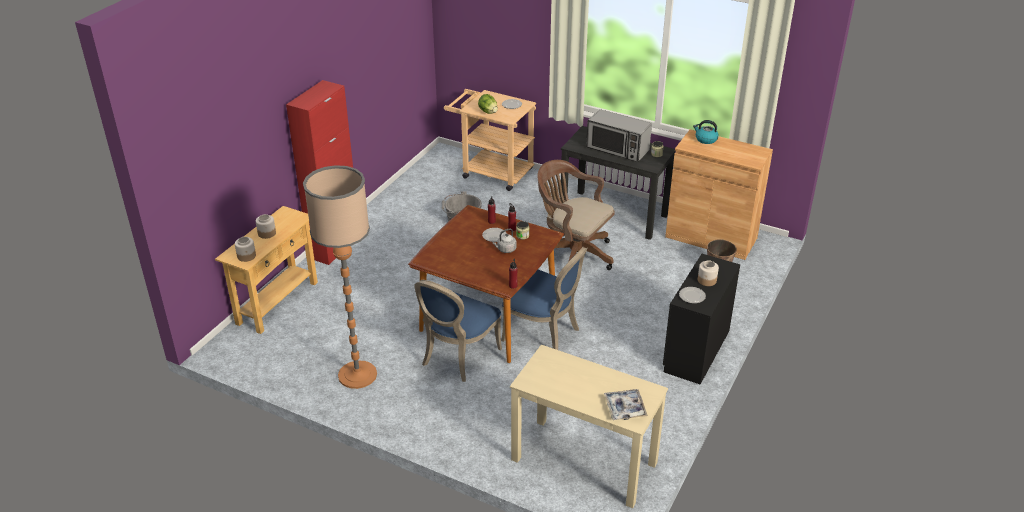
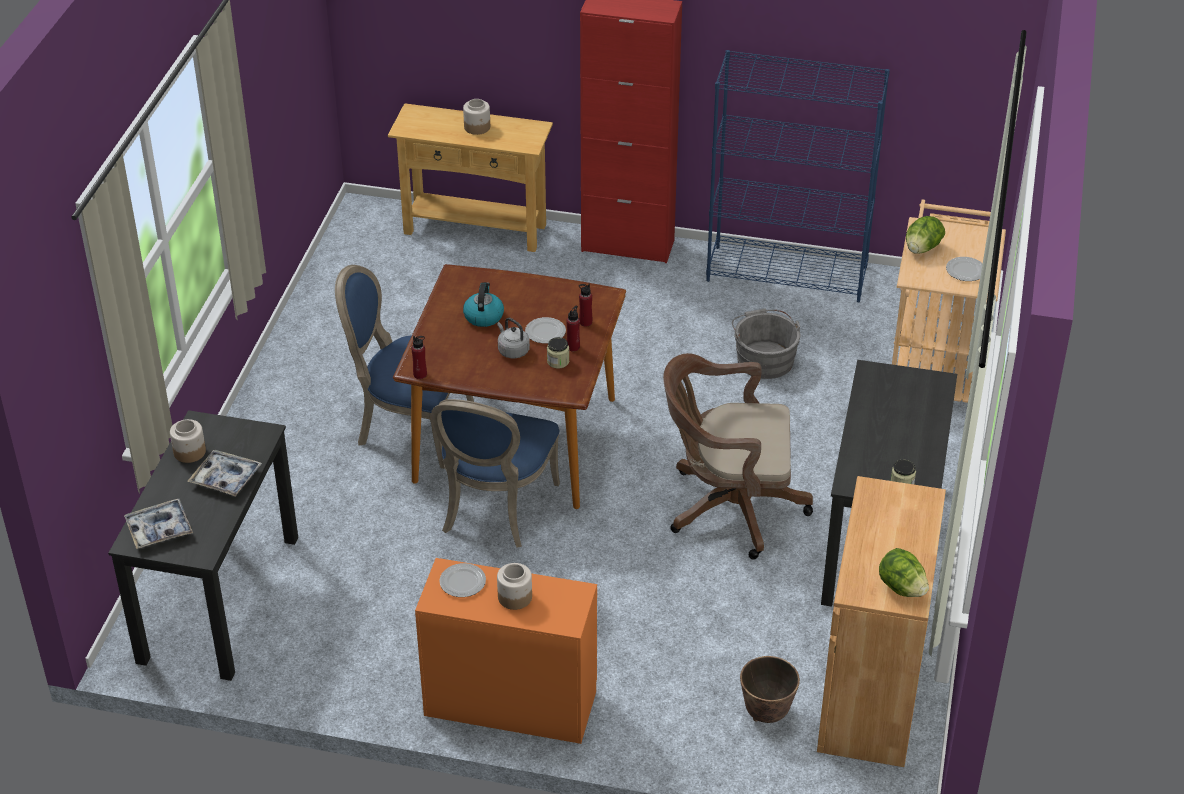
camera: 75 degrees right, 5 degrees up
jar [235,237,256,262] -> jar moved to [170,419,206,463]
floor lamp [303,165,377,389] -> none
beige desk [510,345,668,508] -> black desk [108,410,298,681]
brown office chair [537,160,615,270] -> brown office chair turned 105 degrees counterclockwise [663,353,813,560]
microwave [586,109,652,162] -> none
black dresser [663,254,740,384] -> orange dresser [415,558,597,744]
kettle [693,120,719,144] -> kettle moved to [463,282,504,327]
none -> tray [187,450,262,497]
none -> blue bookcase [706,50,890,302]
none -> lettuce [879,548,929,597]

